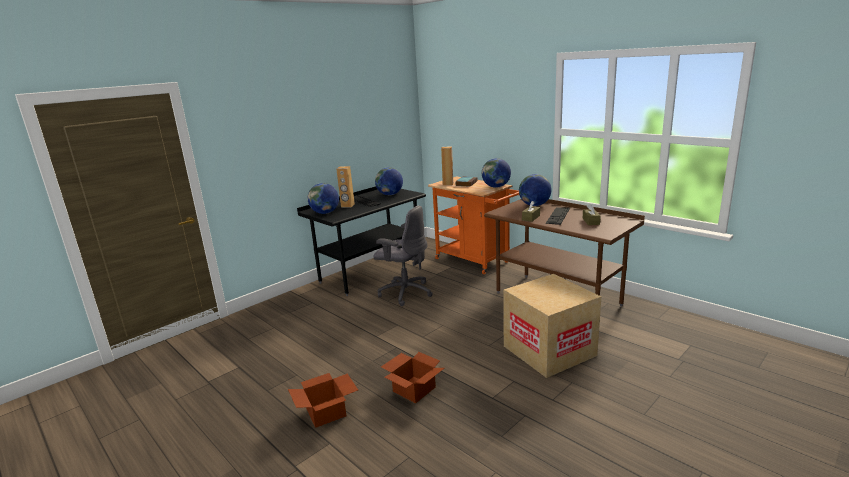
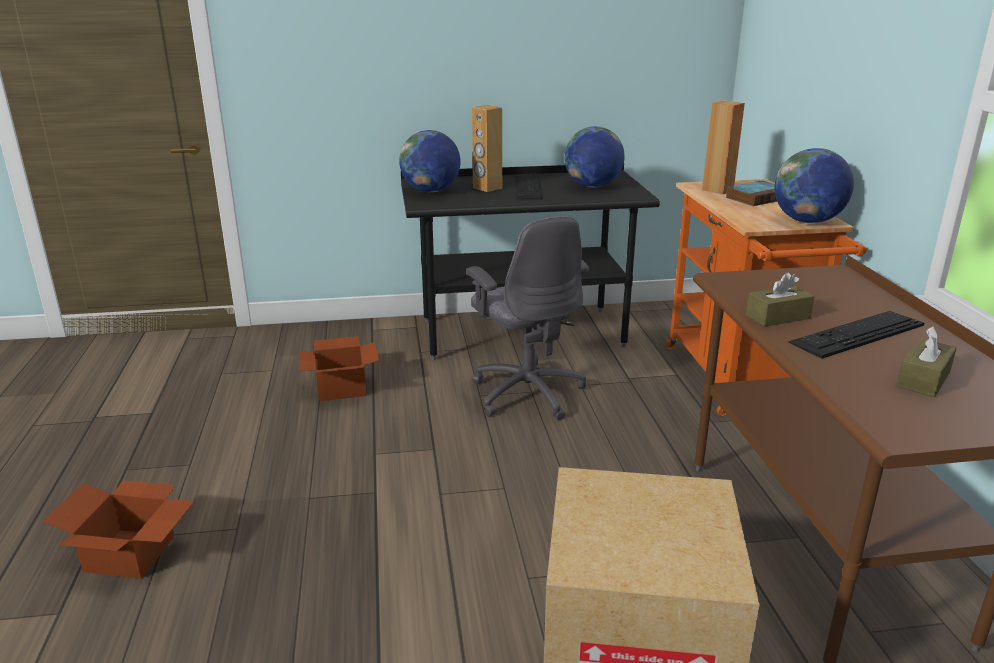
camera: 35 degrees right, 5 degrees up
cardboard box [381,352,444,403] -> cardboard box moved to [299,336,379,401]
globe [519,174,552,206] -> none

